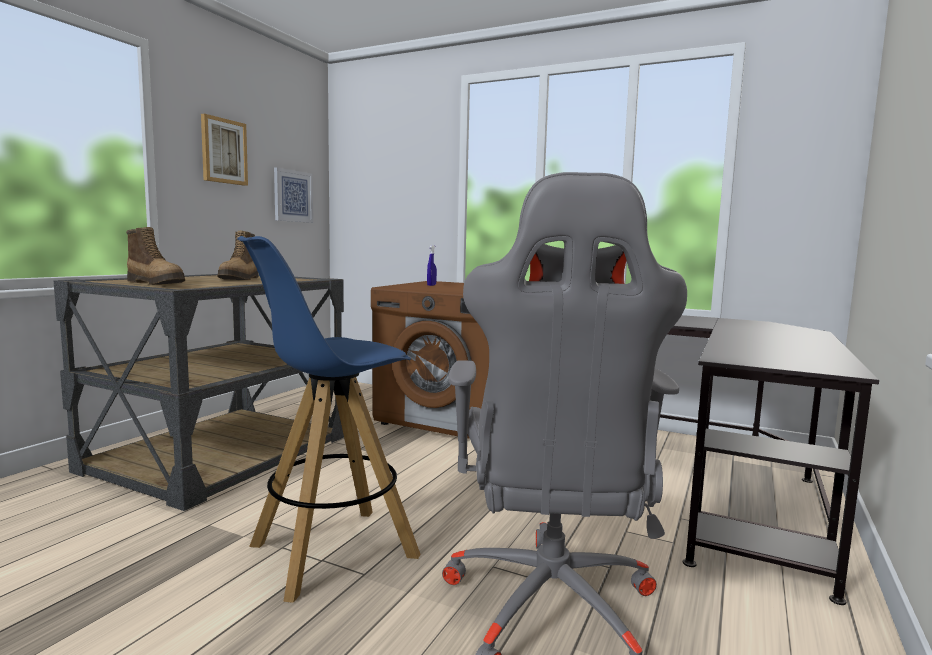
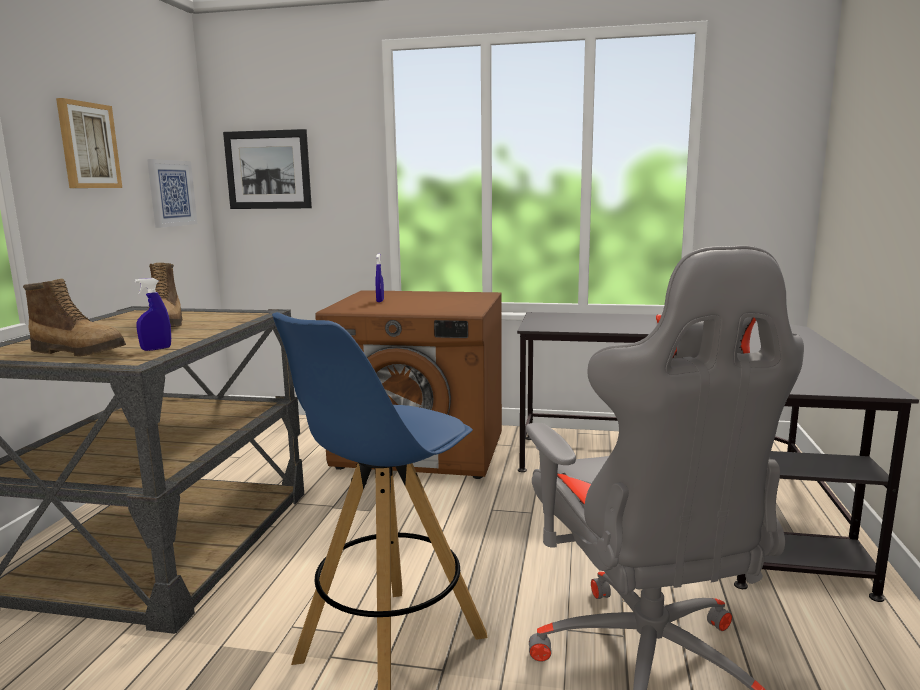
camera: 15 degrees left, 5 degrees up
none -> blue spray bottle [135,278,171,351]
none -> picture [223,129,312,209]

